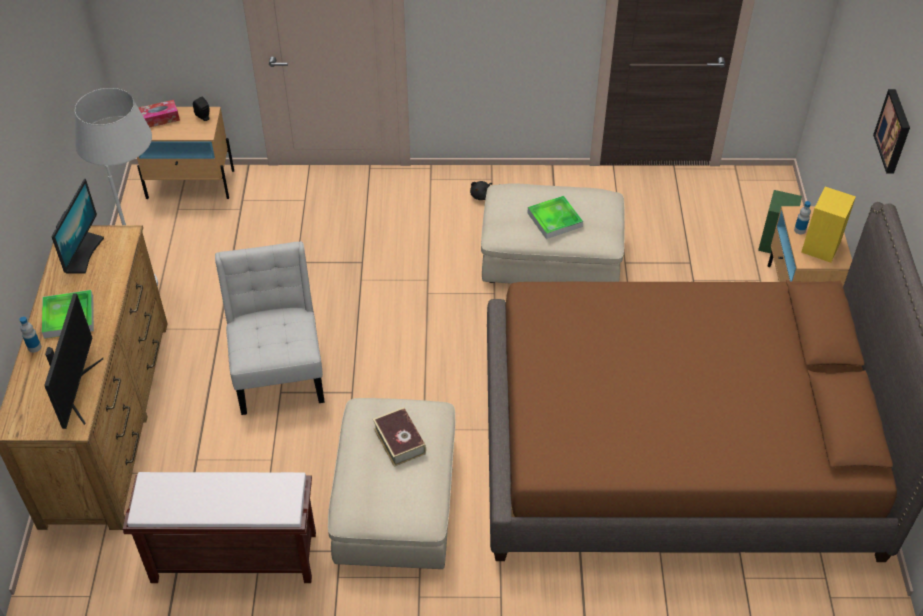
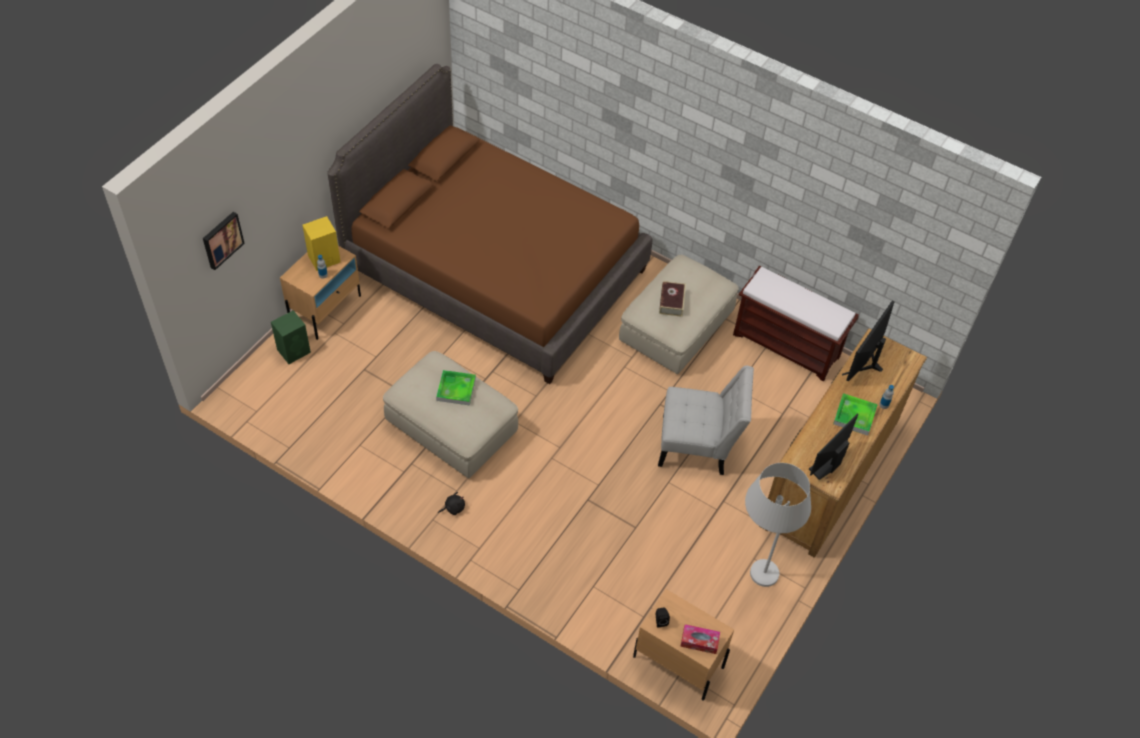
camera: 150 degrees left, 5 degrees up
white chair [215,241,325,415] -> white chair turned 105 degrees counterclockwise [658,365,754,475]
picture [873,89,910,174] -> picture moved to [203,212,245,270]

